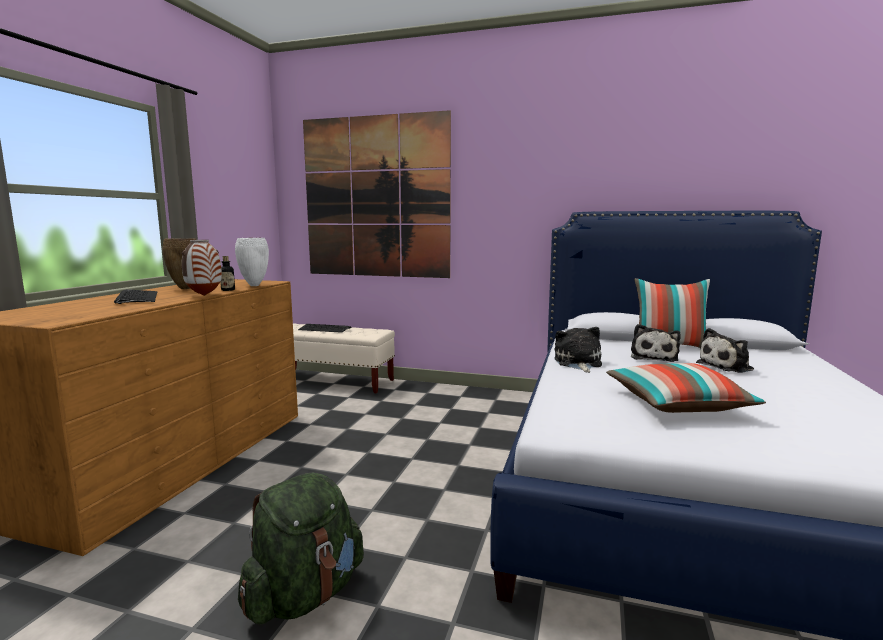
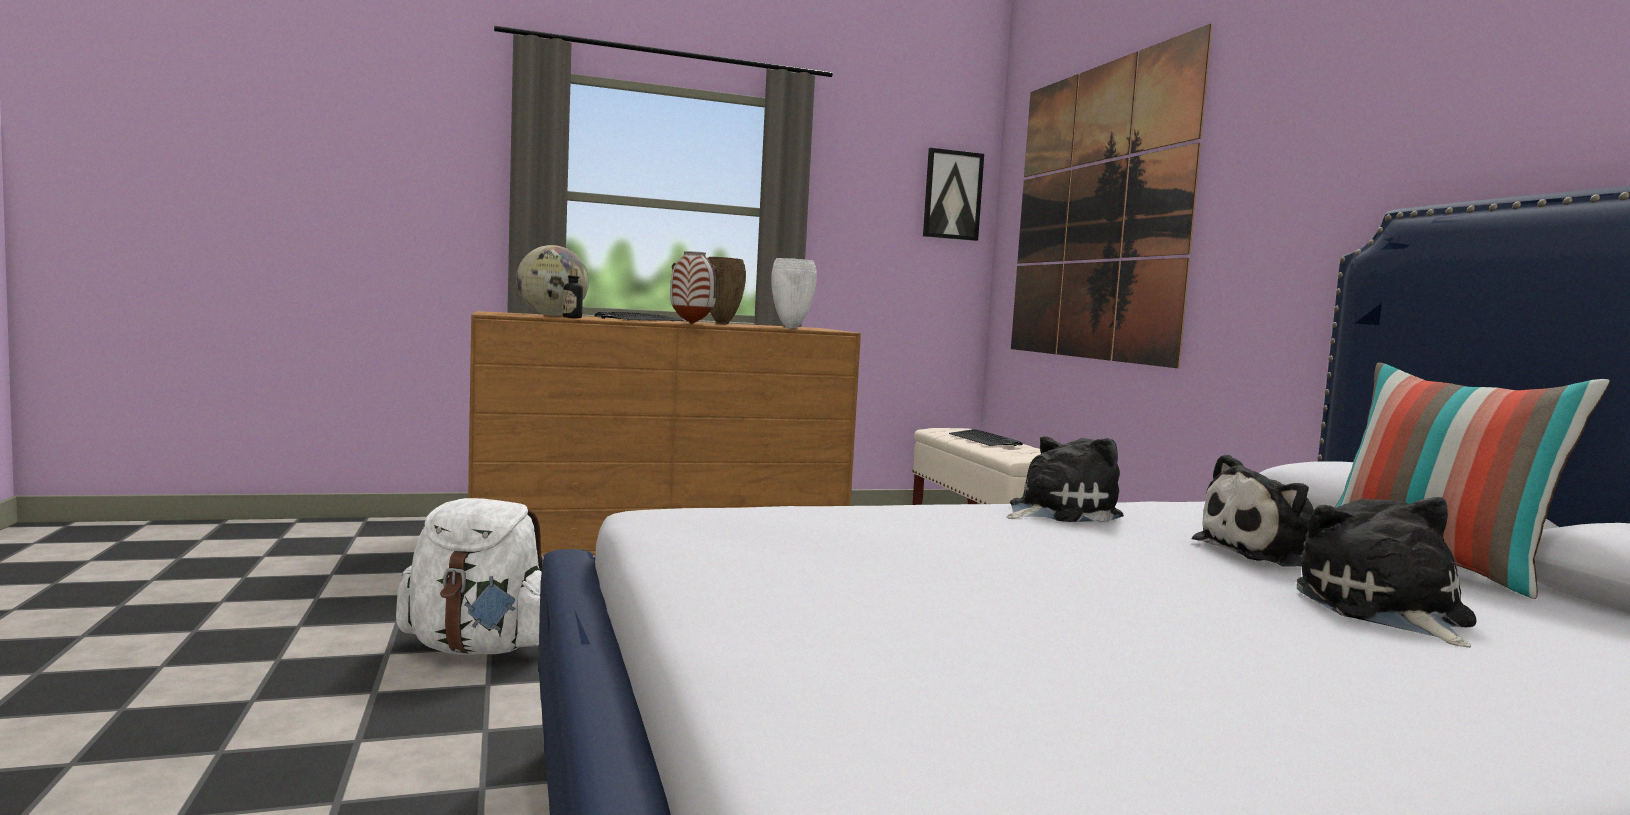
camera: 55 degrees right, 5 degrees down
bottle [220,256,235,291] -> bottle moved to [563,268,583,318]
green backpack [238,472,364,624] -> white backpack [396,498,544,655]
pillow [606,363,766,413] -> none
plush toy [696,328,754,373] -> plush toy turned 60 degrees clockwise [1297,497,1477,647]
none -> globe [516,245,589,316]
none -> picture [923,148,984,241]

